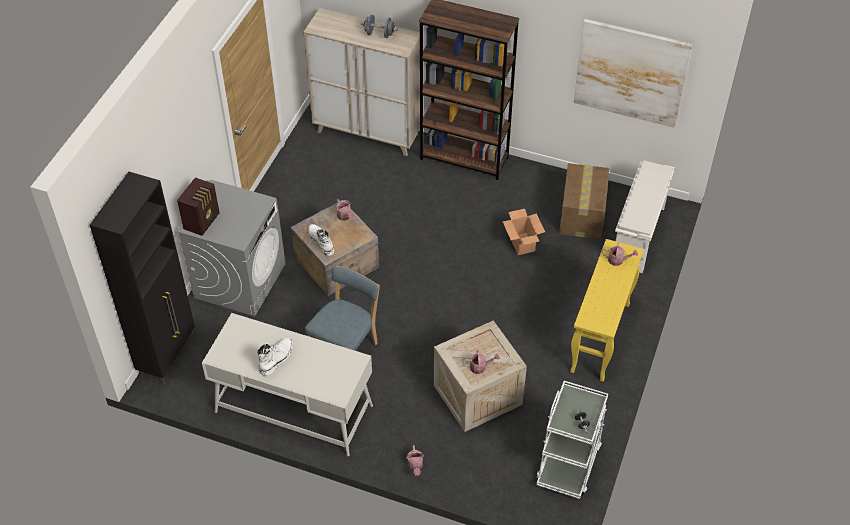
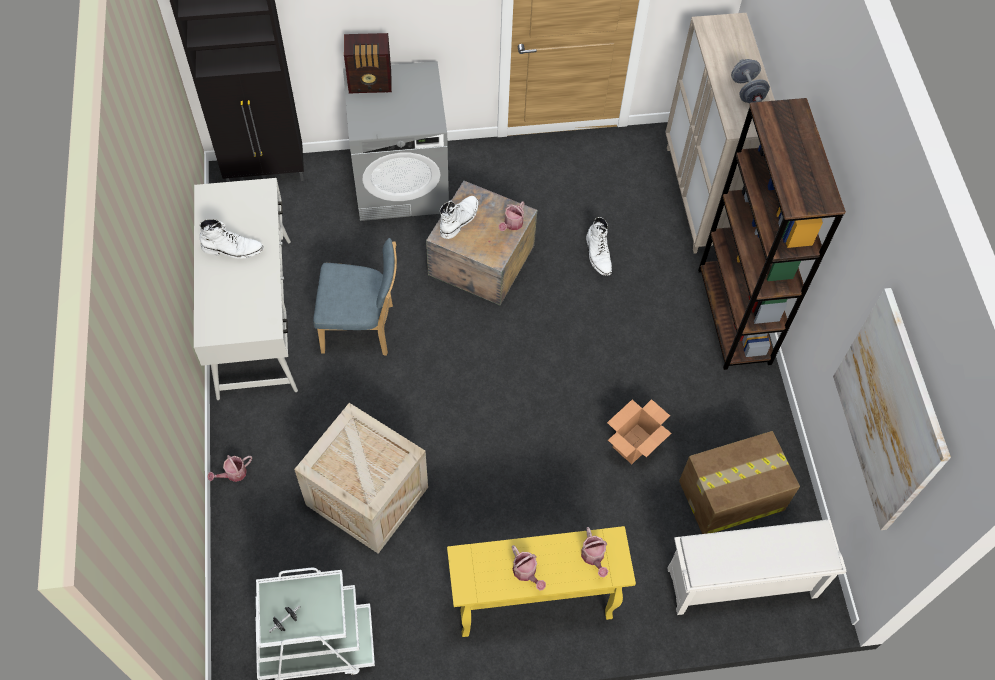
camera: 60 degrees right, 10 degrees up
watering can [463,350,500,374] -> watering can moved to [512,545,546,591]
none -> white boot [586,217,612,276]

